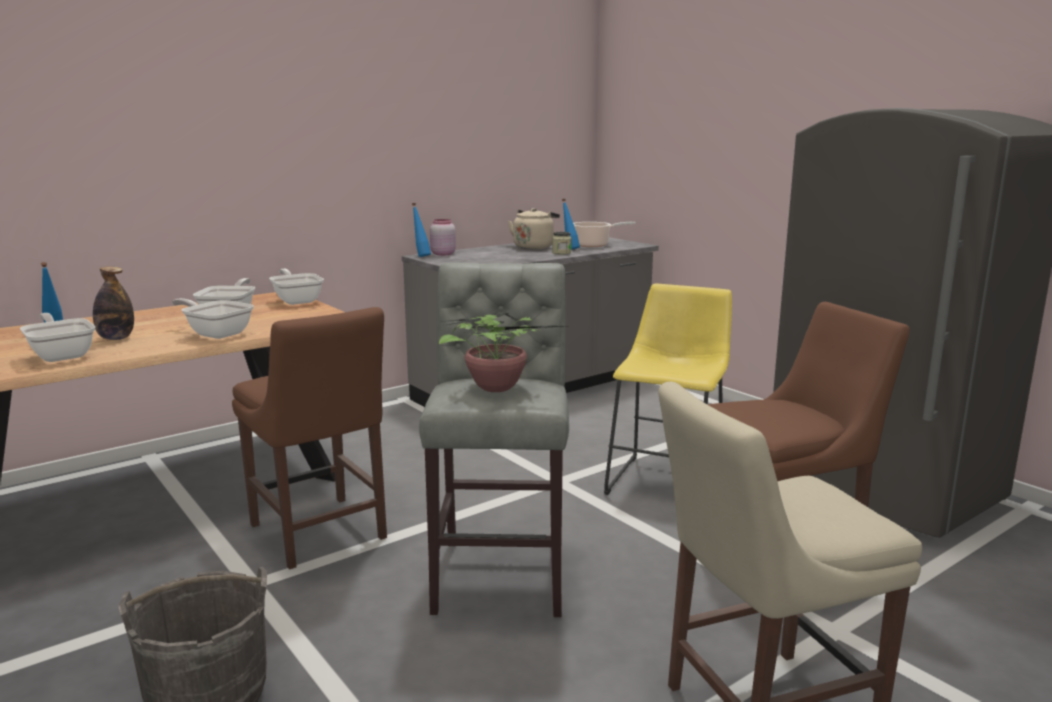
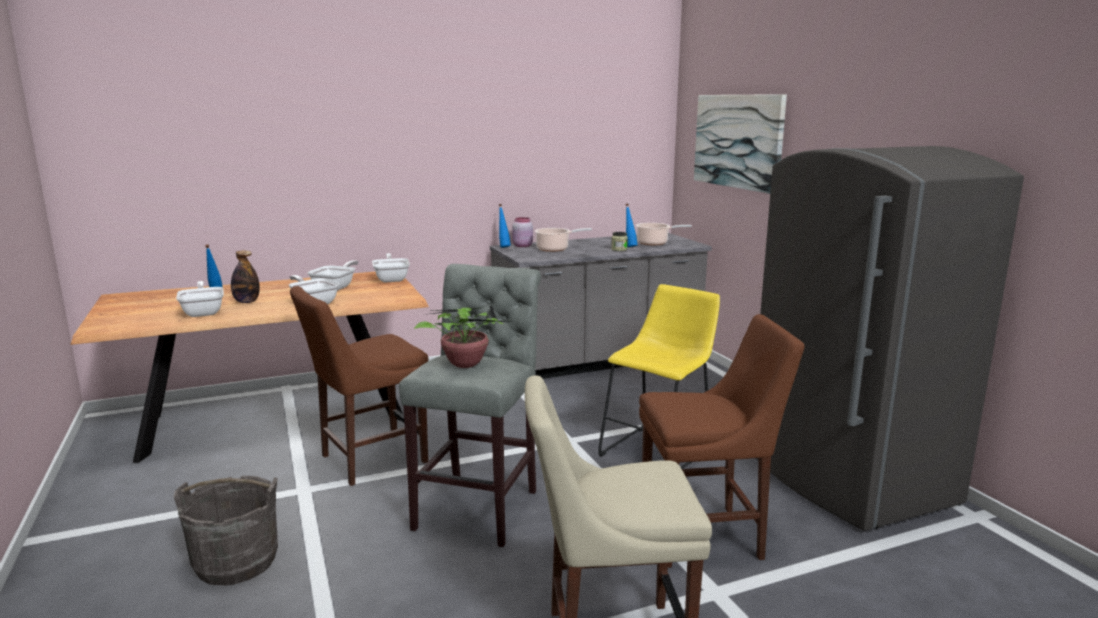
camera: 15 degrees right, 0 degrees up
brown chair [232,307,387,569] -> brown chair turned 75 degrees clockwise [290,286,428,486]
beige kettle [508,208,560,249] -> none
none -> cooking pot [535,228,592,252]
none -> picture [694,94,787,194]

